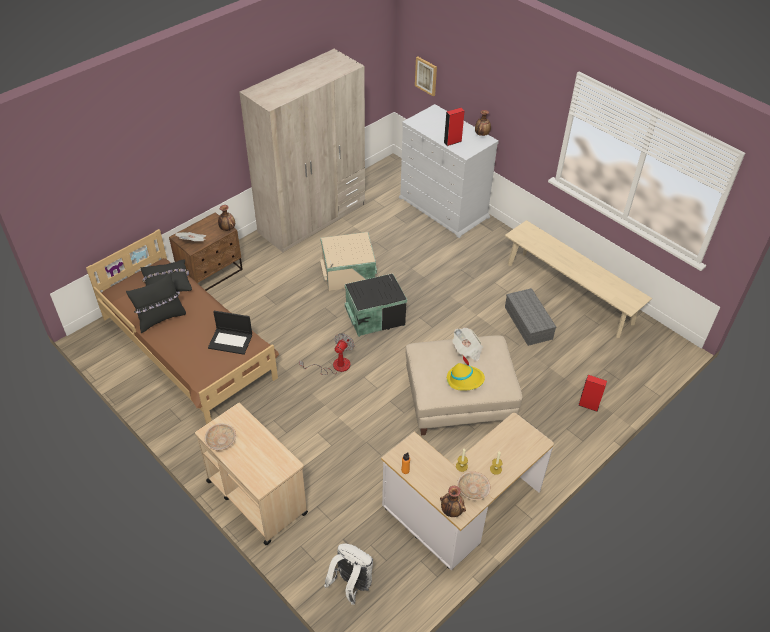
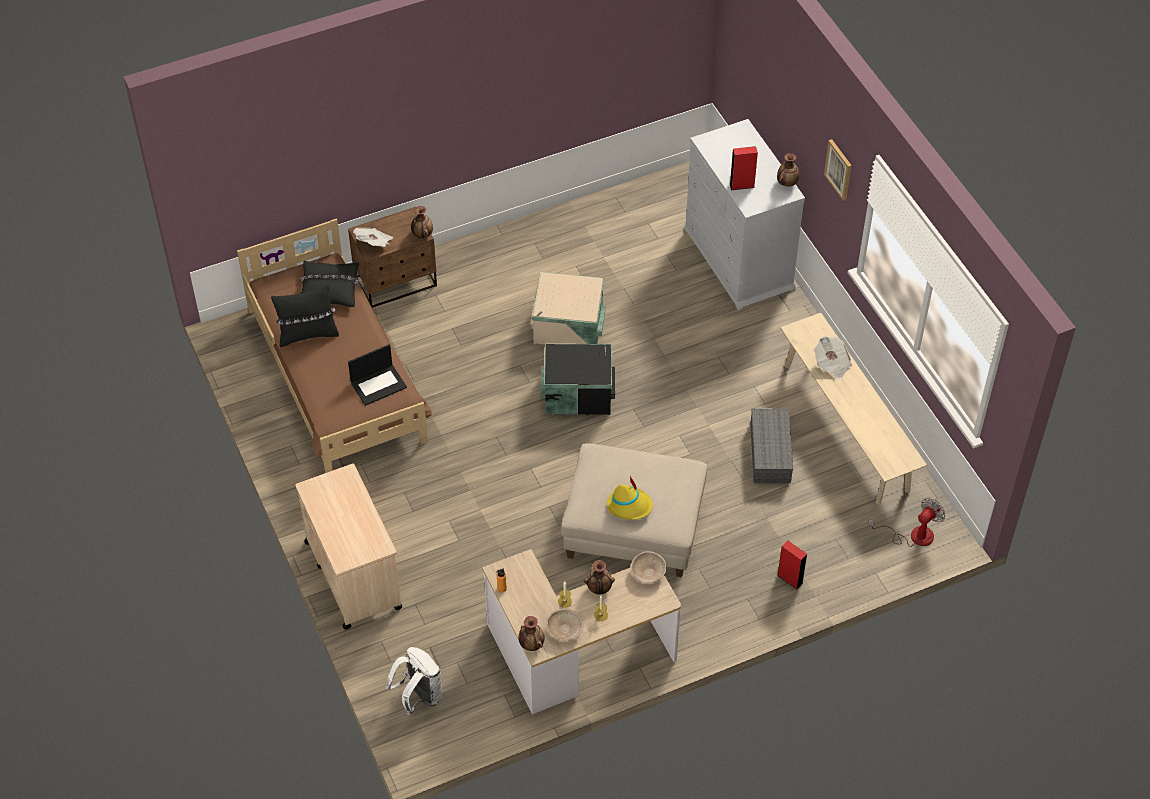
camera: 20 degrees right, 5 degrees up
beige bowl [204,423,236,450] -> beige bowl moved to [631,551,667,583]
laptop [208,311,252,355] -> laptop turned 60 degrees counterclockwise [348,344,407,406]
beige wardrobe [239,49,365,253] -> none
fan [299,333,354,375] -> fan moved to [868,498,945,547]
picture [415,56,437,97] -> picture moved to [824,139,852,201]
newspaper [452,328,483,361] -> newspaper moved to [814,336,852,380]
none -> vase [584,560,615,595]

